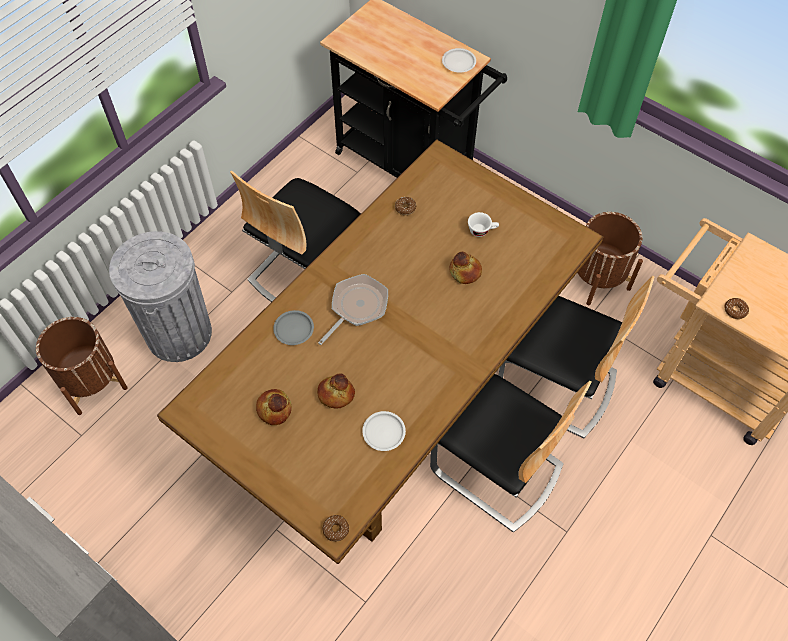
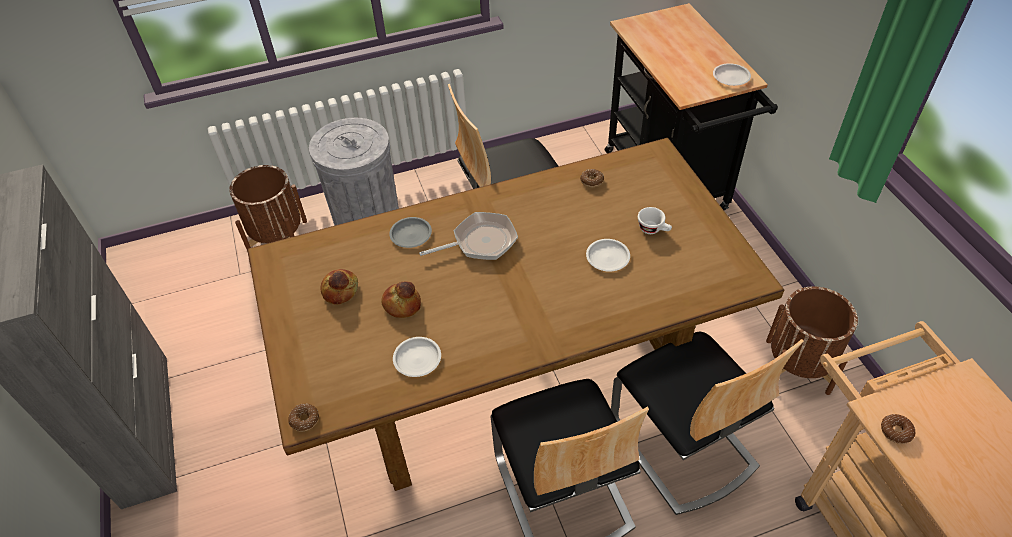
camera: 35 degrees right, 10 degrees down
bread [449,252,482,284] -> white plate [586,239,630,272]

